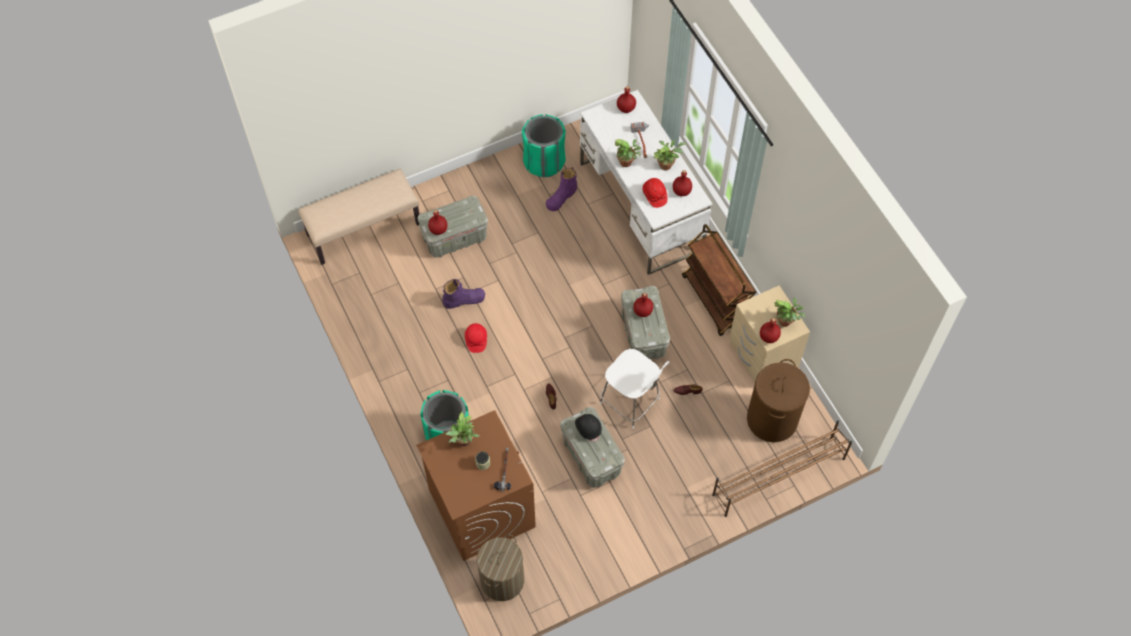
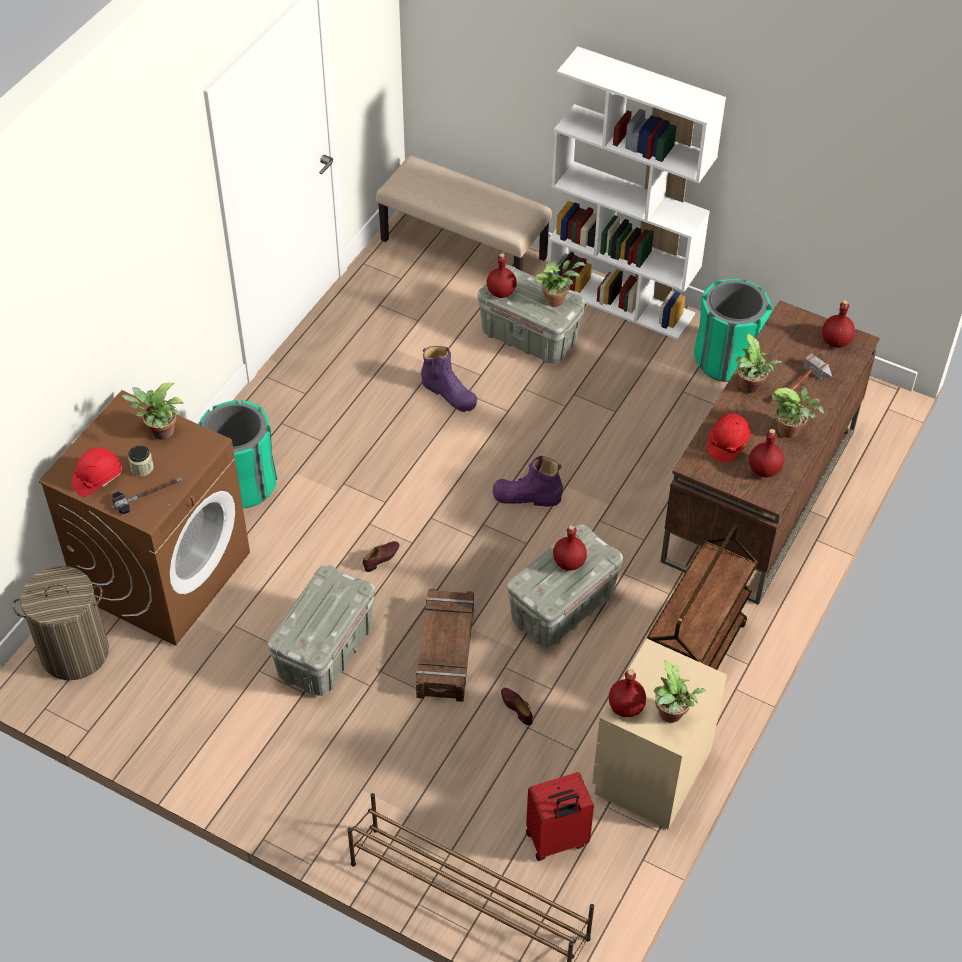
camera: 55 degrees right, 10 degrees down
red hard hat [465,323,487,353] -> red hard hat moved to [71,447,122,497]
purple boot [546,168,577,211] -> purple boot moved to [493,456,563,507]
black hard hat [575,414,602,442] -> none
white desk [580,90,712,275] -> brown desk [660,301,880,605]
white stool [599,349,669,429] -> crate [416,588,474,702]
brown laundry basket [747,359,810,442] -> red suitcase [526,772,594,861]
none -> potted plant [535,260,585,307]
none -> white bookcase [547,47,726,340]

